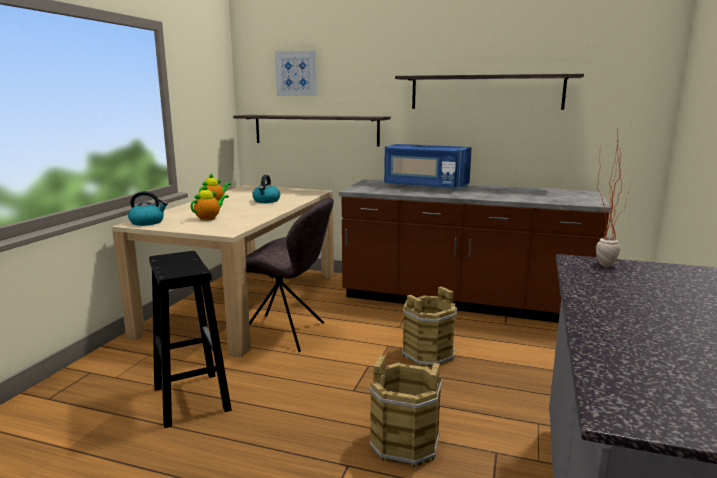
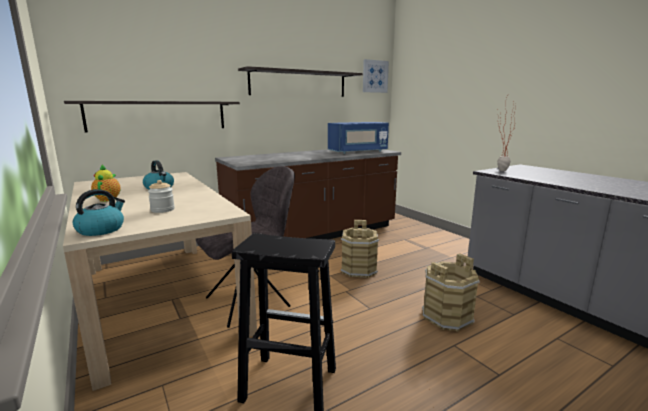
camera: 50 degrees left, 0 degrees up
teapot [191,184,229,221] -> jar [148,180,175,213]
picture [275,50,317,96] -> picture moved to [363,59,389,93]
blue microwave [384,144,472,191] -> blue microwave moved to [328,122,389,154]

